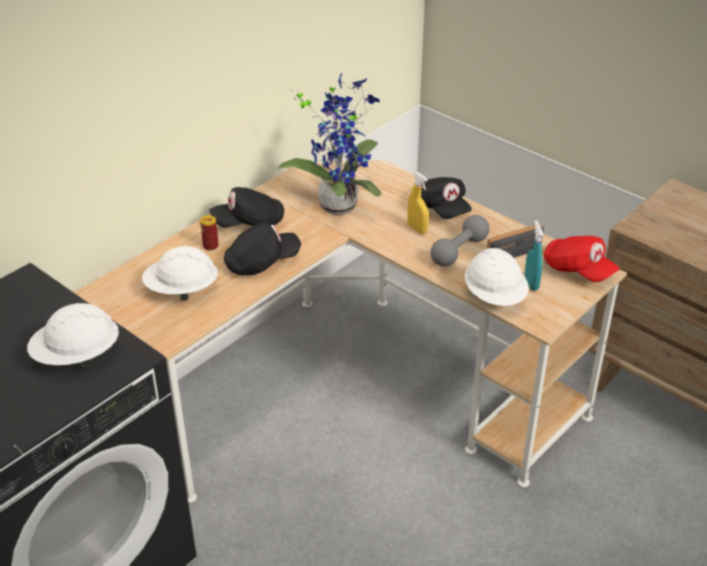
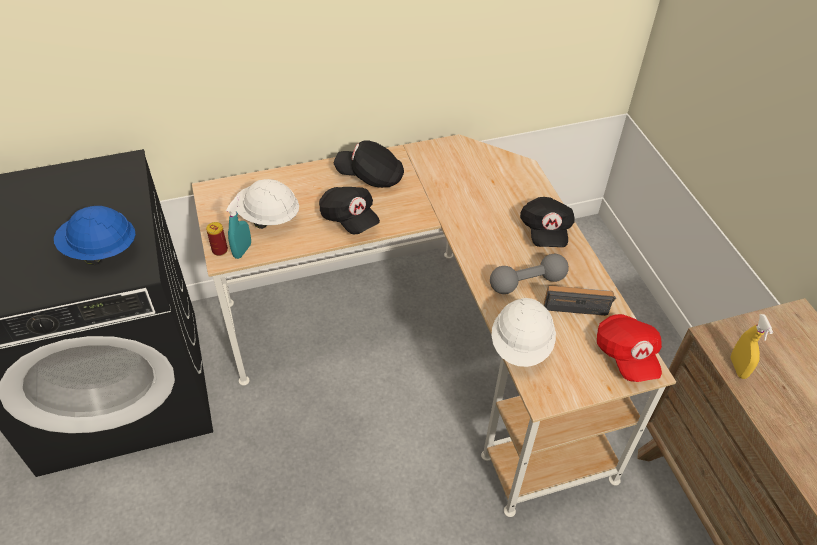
camera: 30 degrees right, 10 degrees up
white hard hat [27,303,119,369] -> blue hard hat [54,206,136,265]
can [200,215,219,251] -> can moved to [206,222,228,256]
black cap [224,223,301,276] -> black cap turned 45 degrees clockwise [319,187,380,234]
potted plant [278,73,381,215] -> none
yellow spray bottle [407,172,429,234] -> yellow spray bottle moved to [731,314,773,379]
turquoise spray bottle [525,220,543,291] -> turquoise spray bottle moved to [226,195,251,259]

